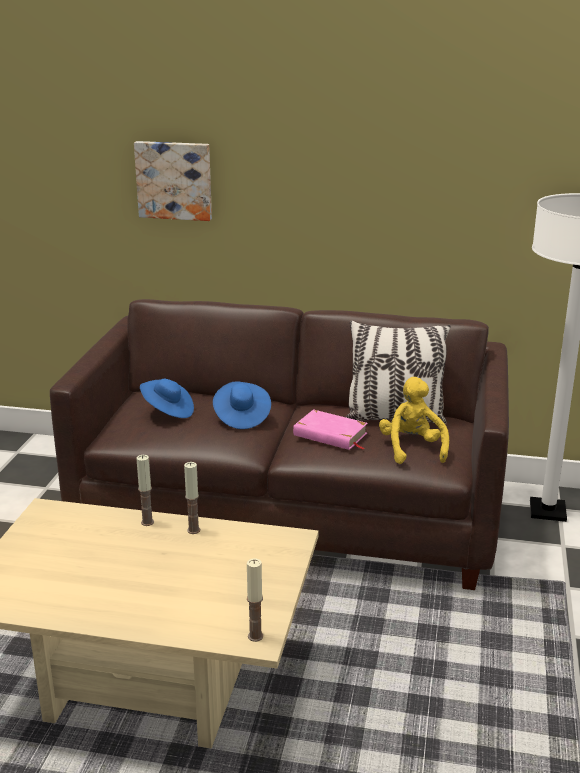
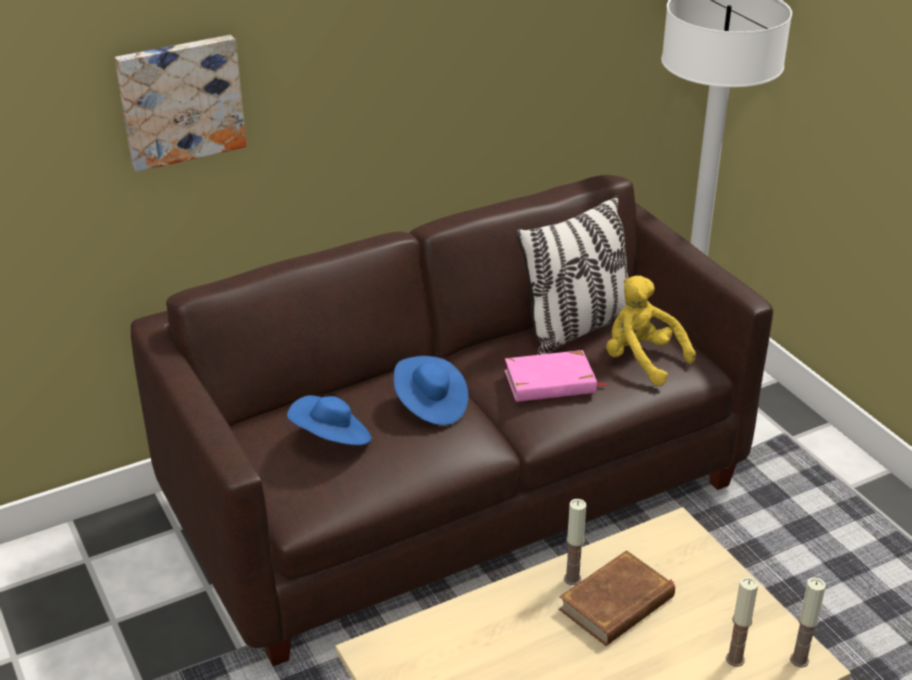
camera: 40 degrees left, 10 degrees up
candle [136,455,154,526] -> candle moved to [726,577,758,667]
none -> brown book [559,550,675,646]

